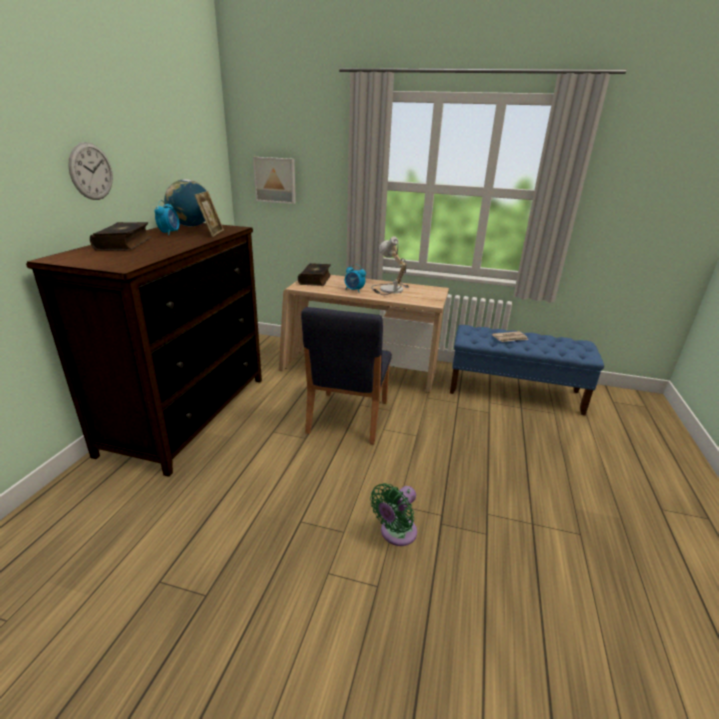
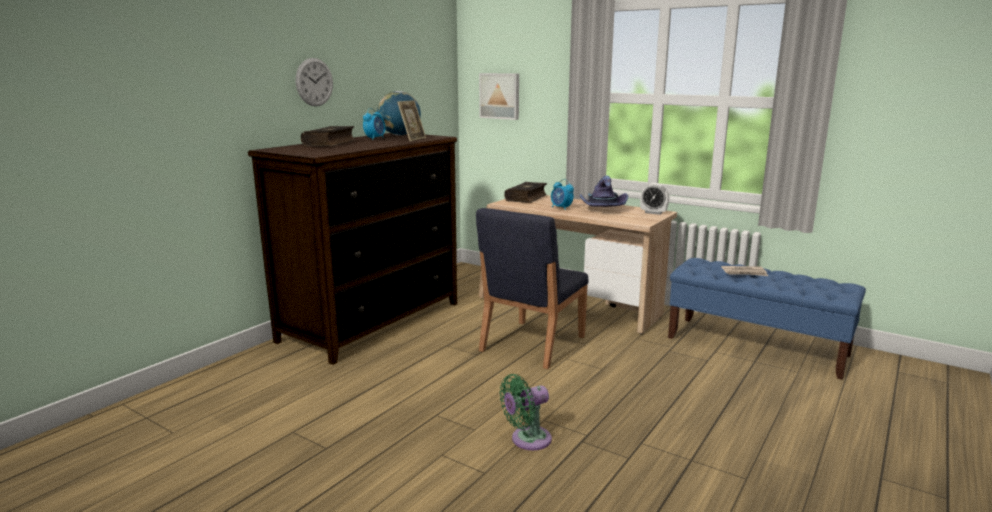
camera: 20 degrees right, 10 degrees down
table lamp [371,236,409,295] -> purple hat [580,175,628,207]
none -> alarm clock [640,183,669,215]

